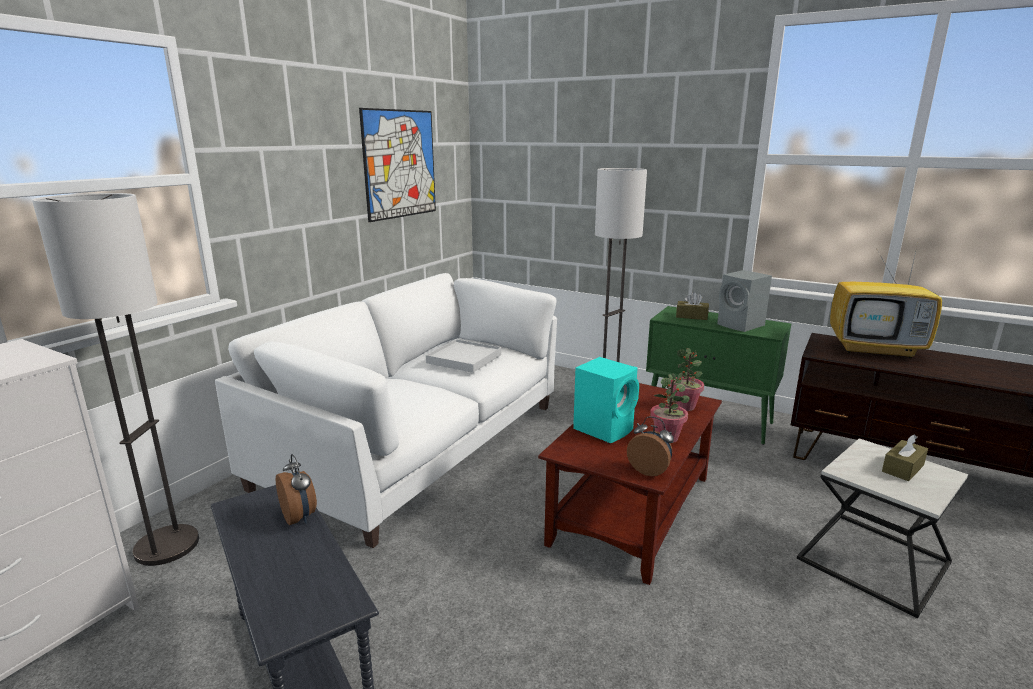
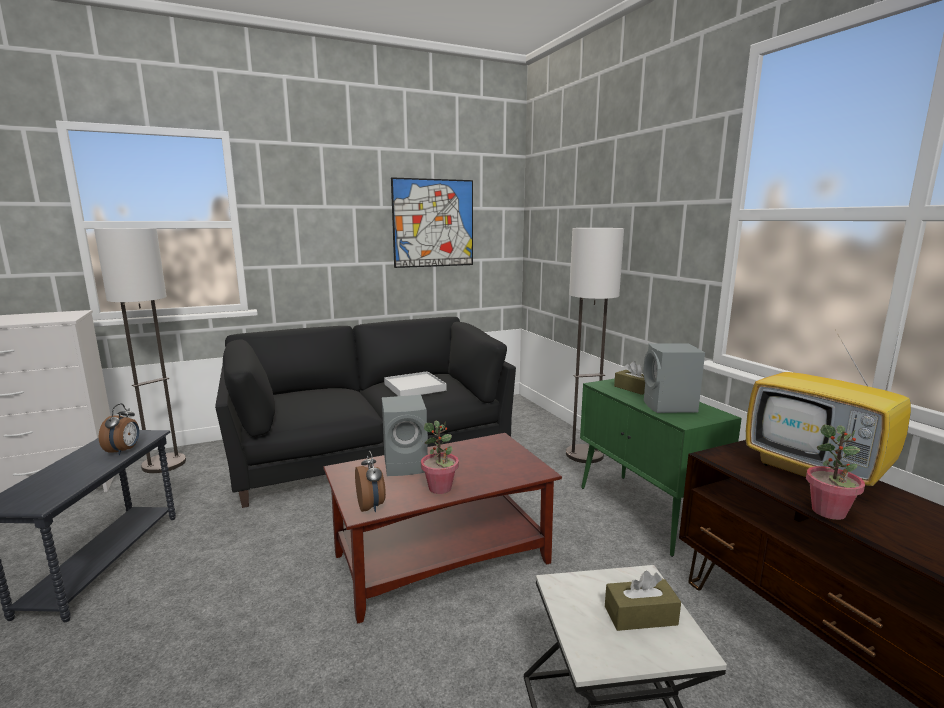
camera: 35 degrees right, 5 degrees down
white sofa [215,273,557,548] -> black sofa [215,317,516,508]
turquoise speaker [573,357,639,443] -> grey speaker [382,395,428,476]
potted plant [670,348,704,411] -> potted plant moved to [806,425,865,520]

